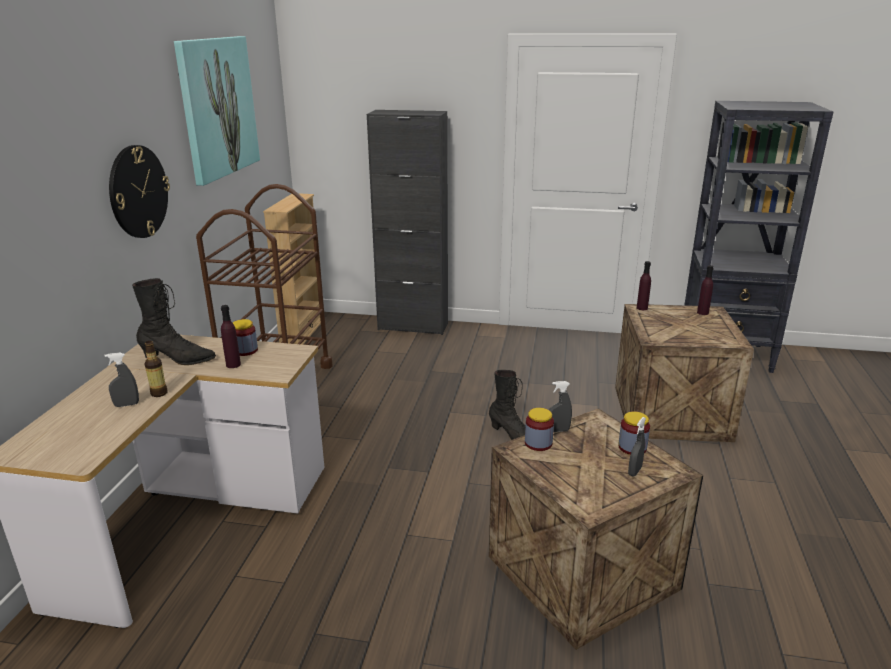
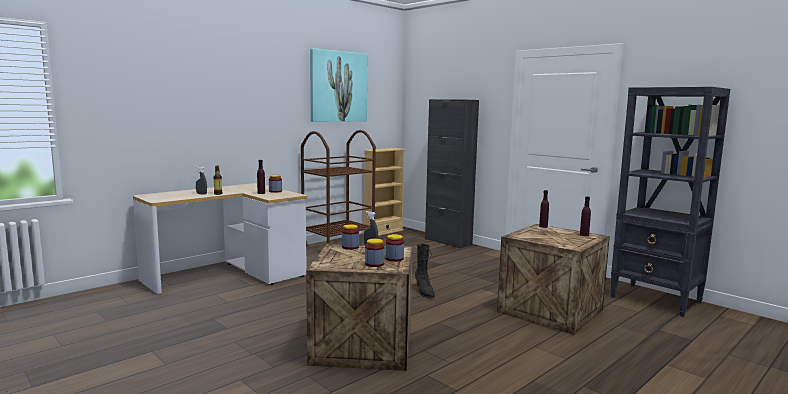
camera: 35 degrees right, 15 degrees down
wall clock [109,145,170,238] -> none
black boot [132,278,216,365] -> none
grey spray bottle [628,417,646,477] -> jar [365,239,385,267]

